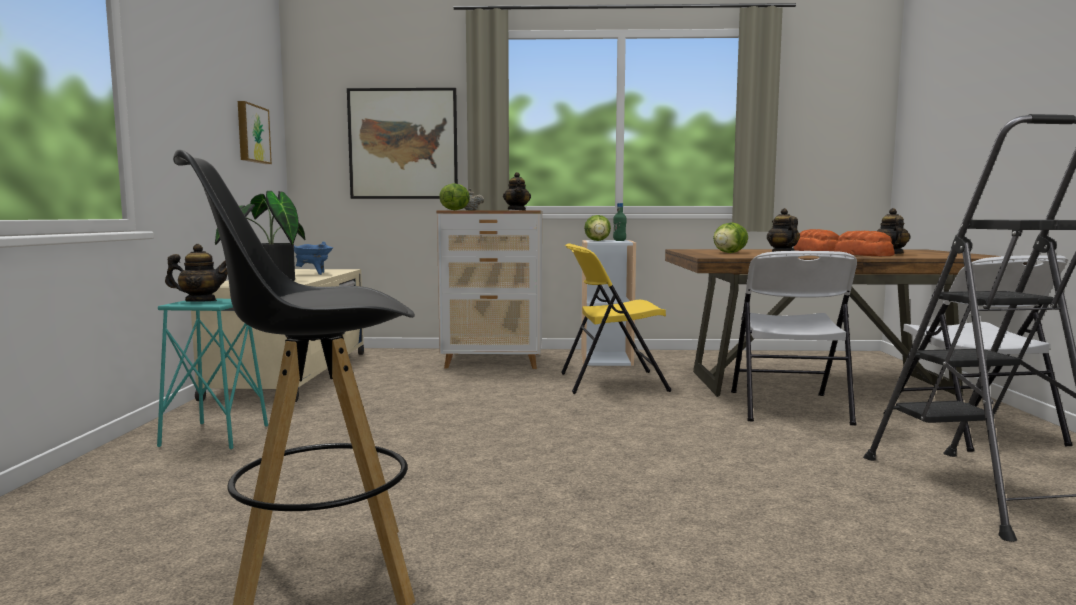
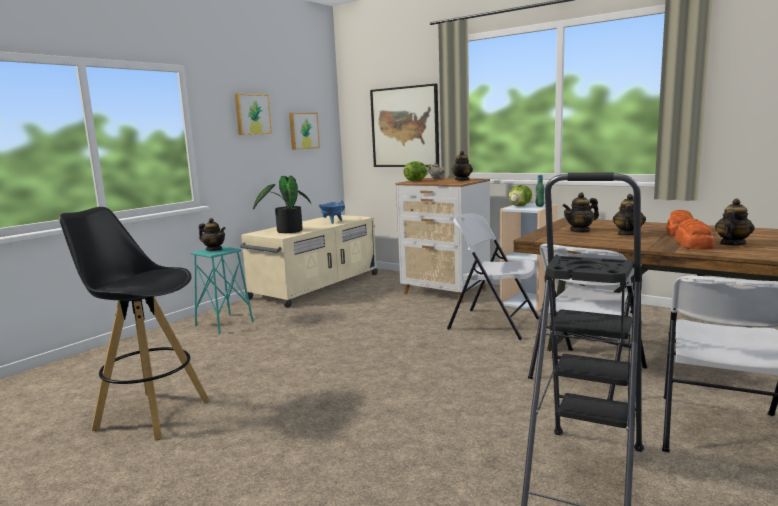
camera: 35 degrees right, 5 degrees up
yellow chair [561,243,671,394] -> white chair [447,214,539,340]
lettuce [713,222,748,253] -> teapot [562,192,599,233]
none -> picture [235,93,272,135]

